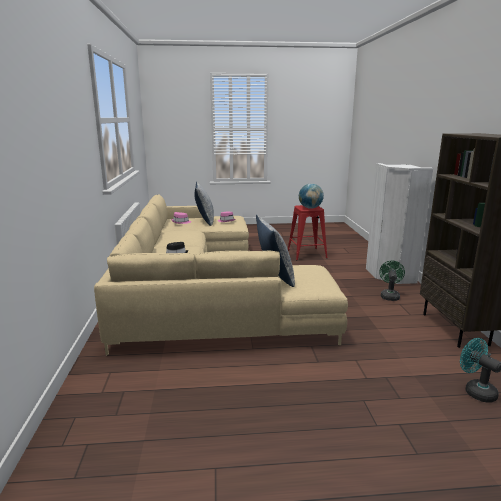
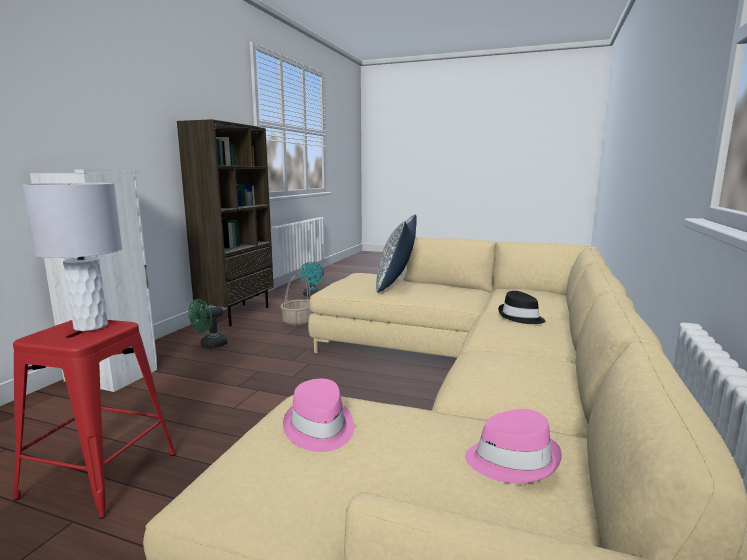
camera: 155 degrees left, 5 degrees down
pillow [194,181,214,226] -> none
globe [299,184,324,209] -> grey table lamp [22,183,122,331]
none -> basket [280,274,313,326]

